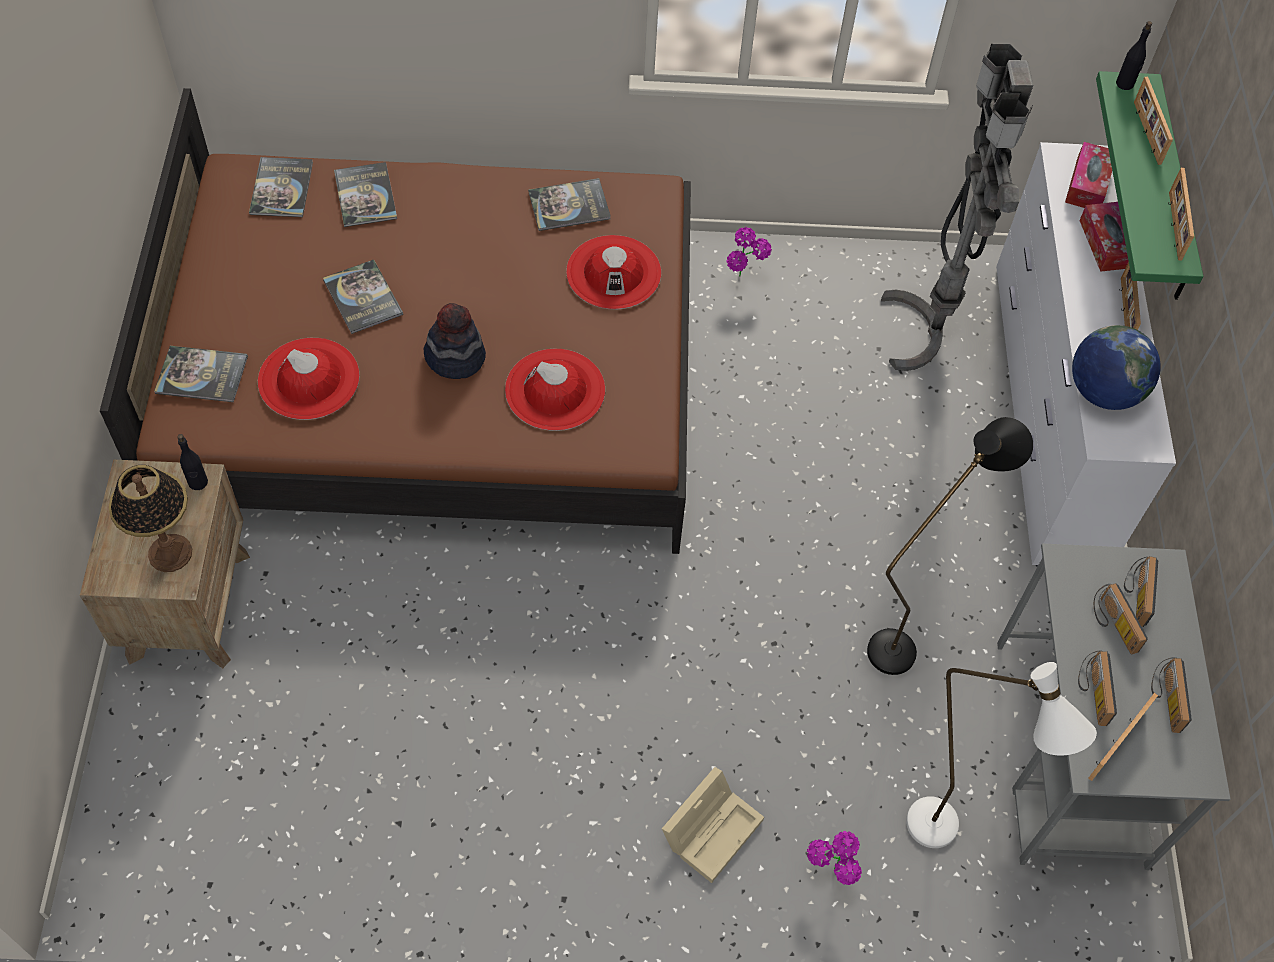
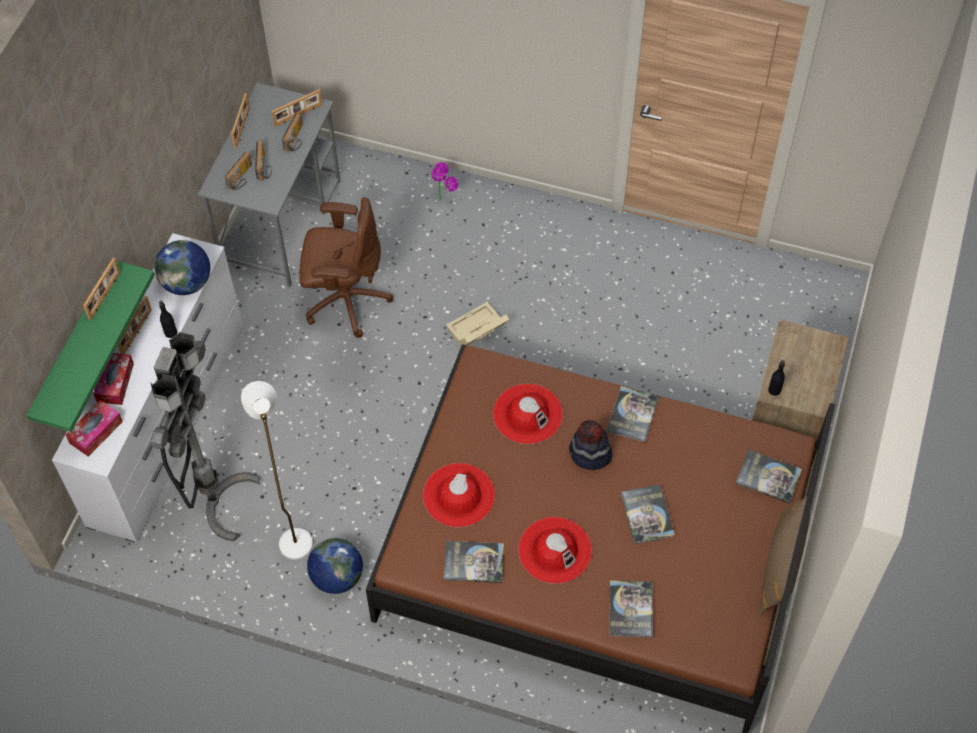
camera: 160 degrees left, 0 degrees up
table lamp [109,465,192,572] -> none
book [249,157,313,217] -> book moved to [606,386,659,442]
red hat [258,338,360,420] -> red hat moved to [518,517,592,584]
beige storage box [662,767,764,883] -> beige storage box moved to [446,302,509,346]
potted plant [727,227,772,277] -> globe [307,538,363,594]
black floor lamp [867,417,1033,675] -> brown office chair [299,197,393,338]
white floor lamp [906,662,1097,848] -> white floor lamp moved to [241,381,313,560]
black bottle [1116,21,1152,90] -> black bottle moved to [159,301,177,338]
picture frame [1134,77,1173,165] -> picture frame moved to [231,93,250,148]
radio [1151,657,1192,733] -> none
none -> brown pillow [759,497,810,616]

